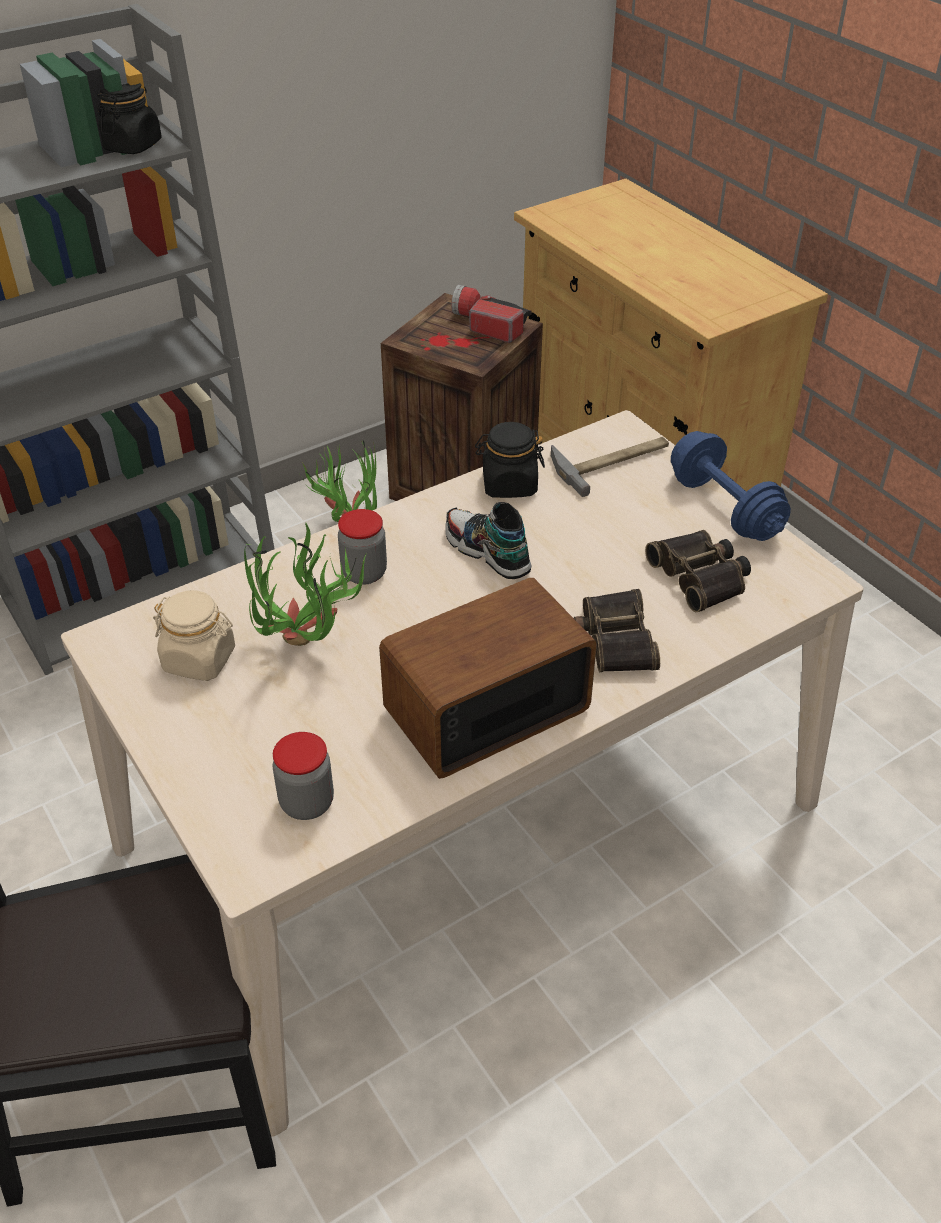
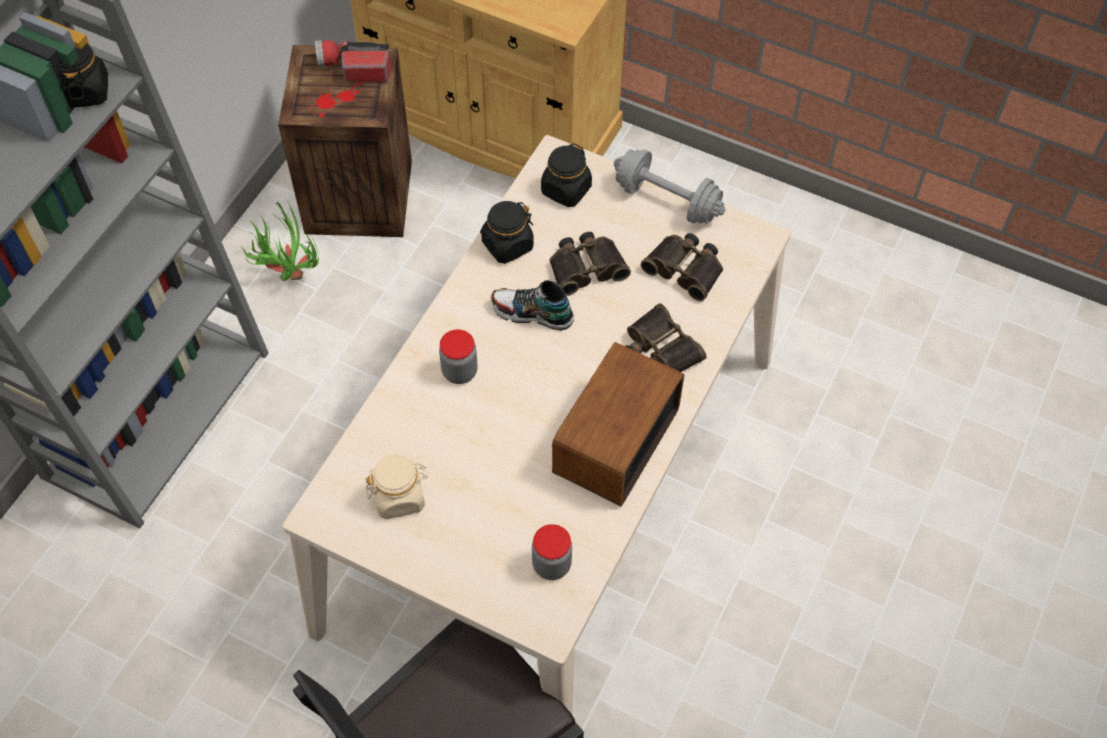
camera: 30 degrees left, 15 degrees up
potted plant [244,523,367,646] -> none
hammer [551,437,669,497] -> black jar [541,143,592,207]
blue dumbbell [671,431,791,541] -> grey dumbbell [614,149,726,224]
none -> binoculars [550,232,631,296]

